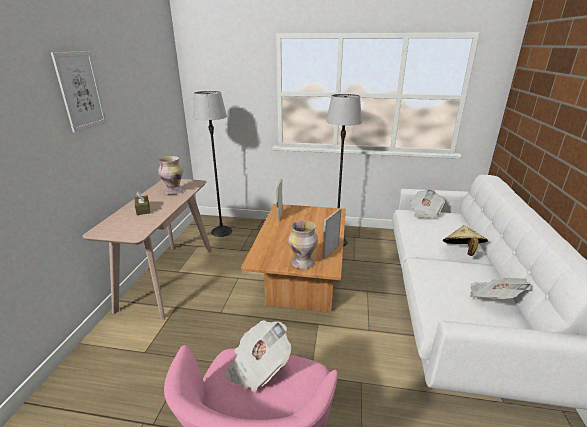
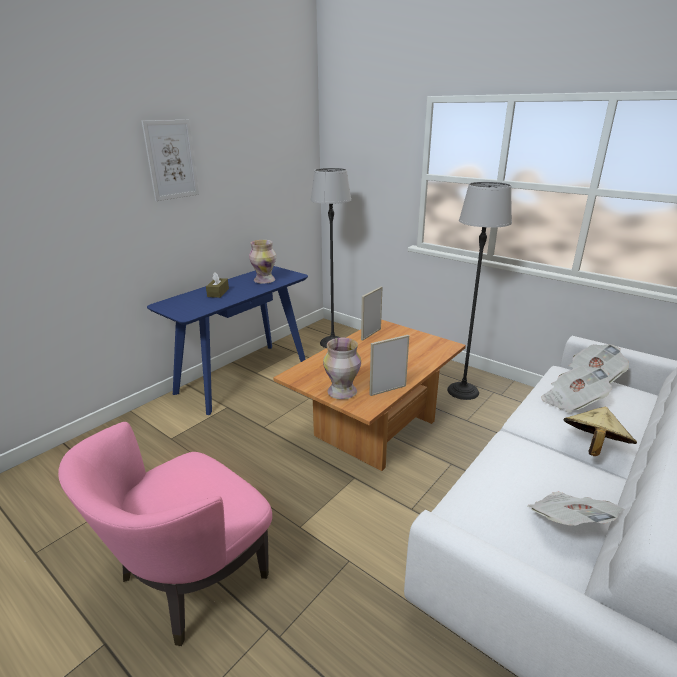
camera: 30 degrees right, 0 degrees up
beige console table [83,179,212,320] -> blue console table [147,266,308,415]
newspaper [225,320,291,392] -> newspaper moved to [541,366,612,413]

